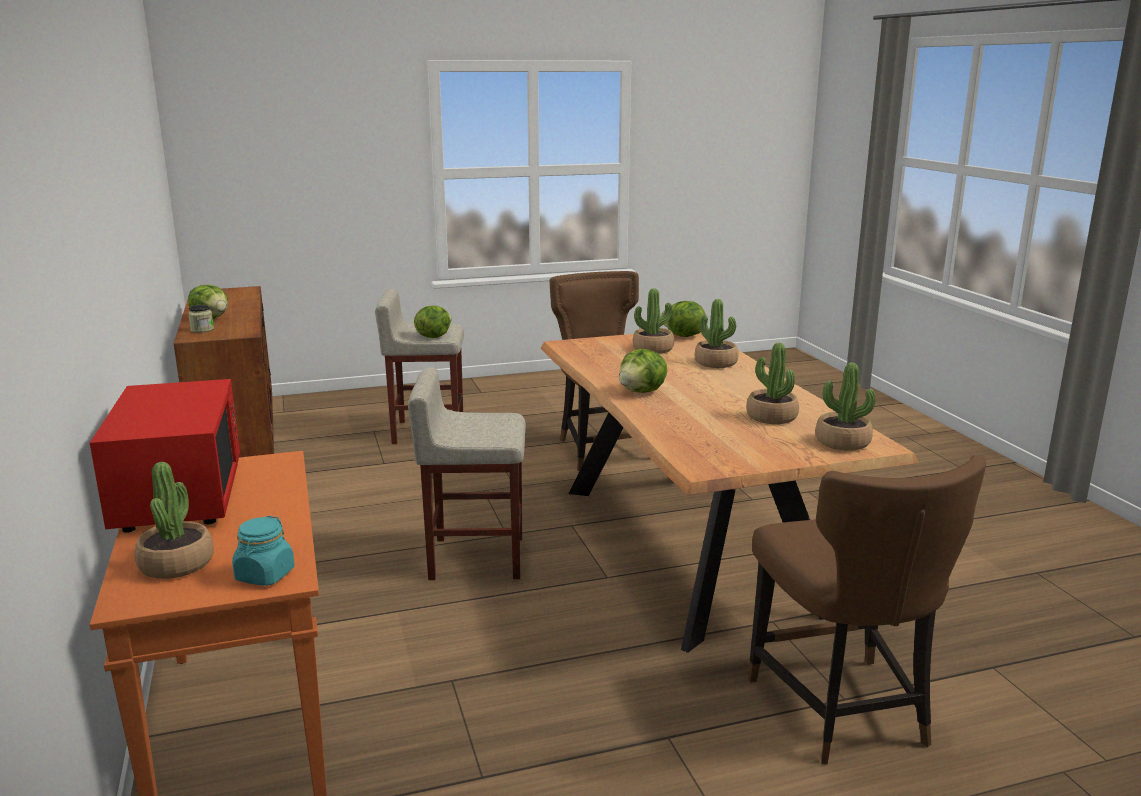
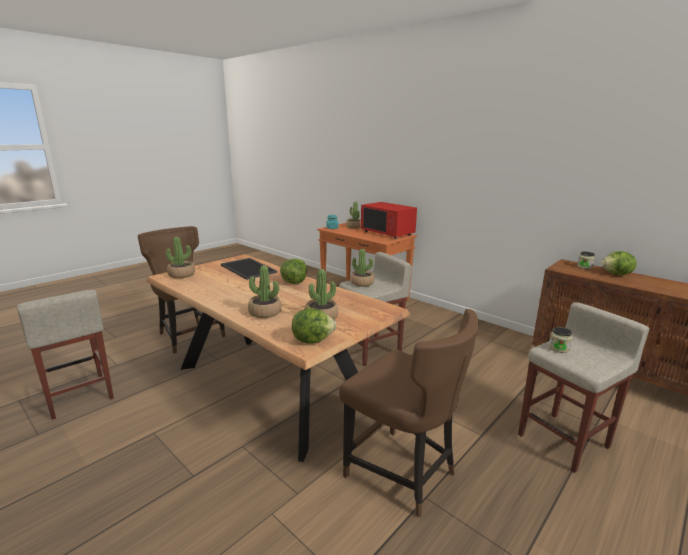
camera: 150 degrees right, 0 degrees up
lettuce [414,306,452,338] -> jar [549,327,572,353]
potted plant [746,343,799,424] -> potted plant moved to [350,249,374,287]
none -> beige stool [17,290,114,420]
none -> tray [221,258,277,280]

